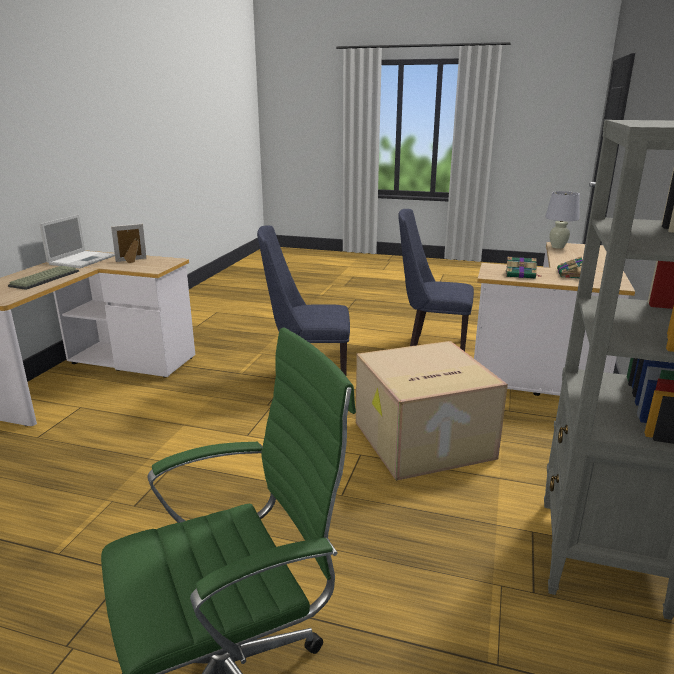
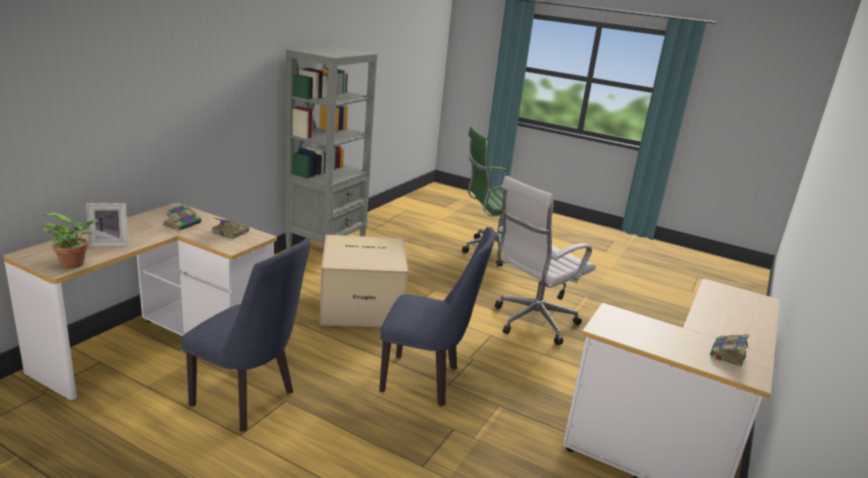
camera: 170 degrees left, 0 degrees up
keyboard [8,266,79,290] -> none
laptop [39,214,115,268] -> book [710,334,749,367]
picture frame [111,224,146,263] -> picture frame moved to [86,203,128,247]
white table lamp [545,191,580,249] -> potted plant [42,212,98,269]
none -> white office chair [495,176,596,345]

